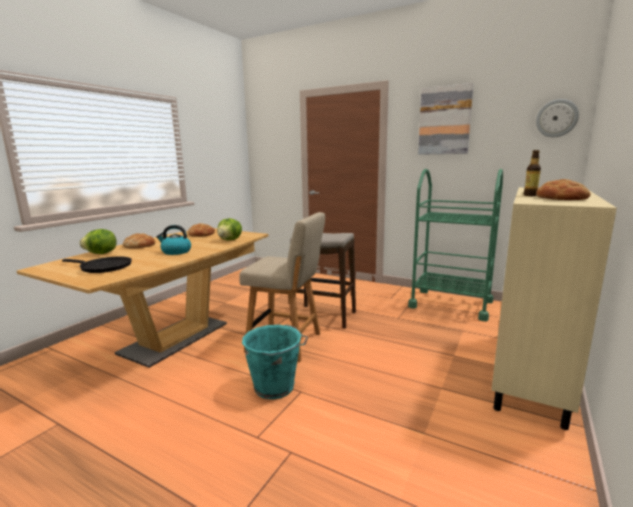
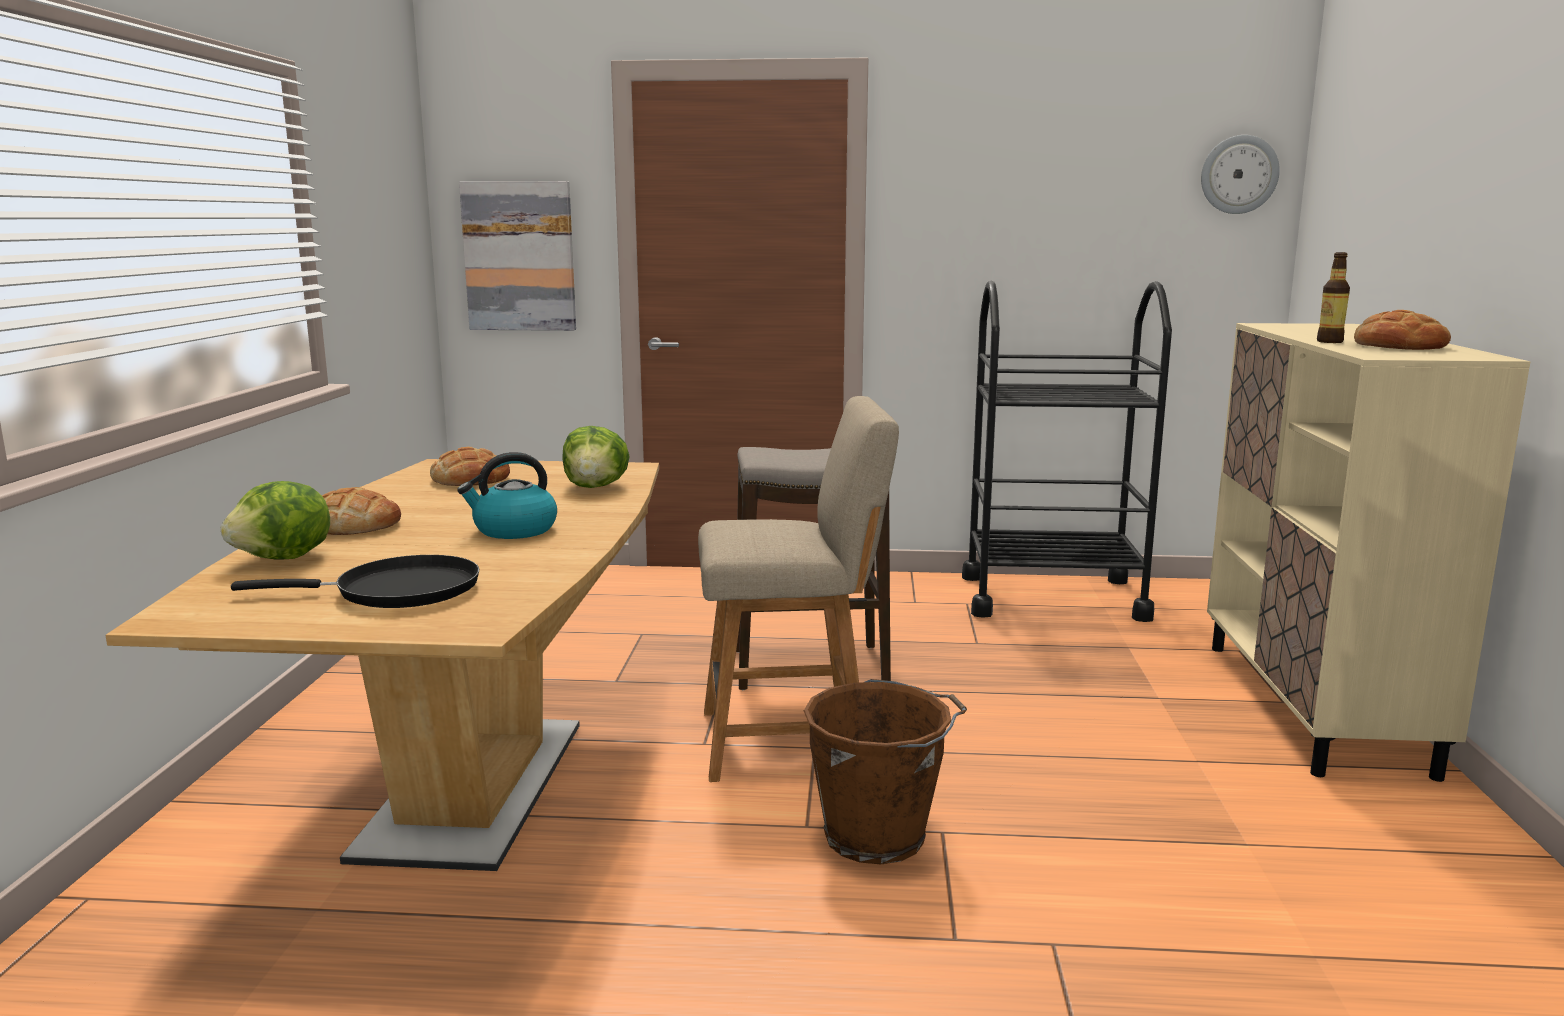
camera: 25 degrees left, 0 degrees up
turquoise bucket [242,324,309,400] -> brown bucket [804,679,967,864]
green cart [408,169,503,321] -> black cart [962,281,1172,622]
picture [418,83,473,155] -> picture moved to [459,181,576,331]

